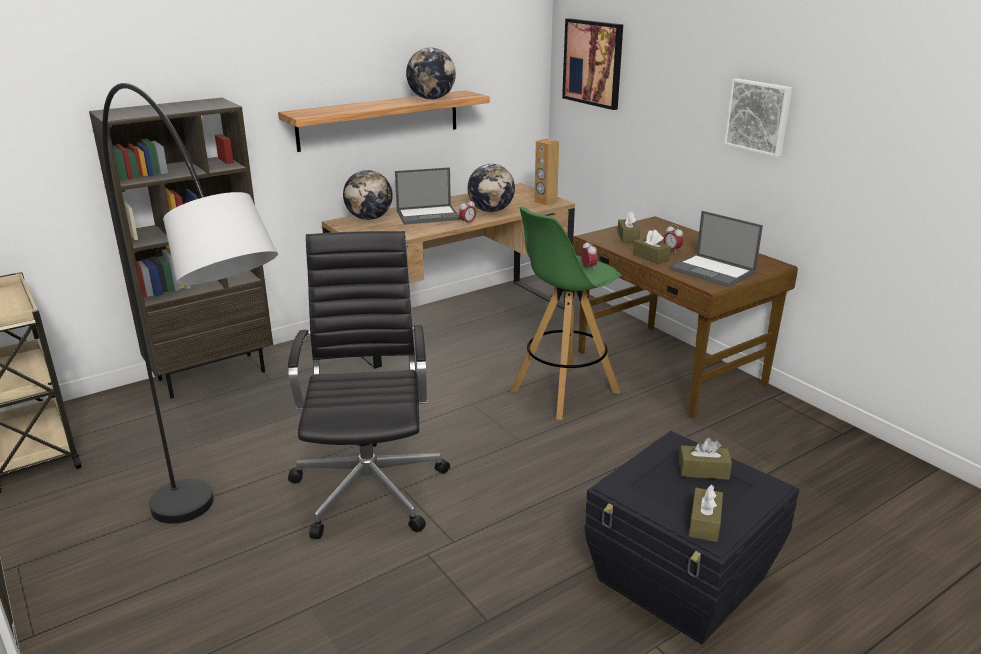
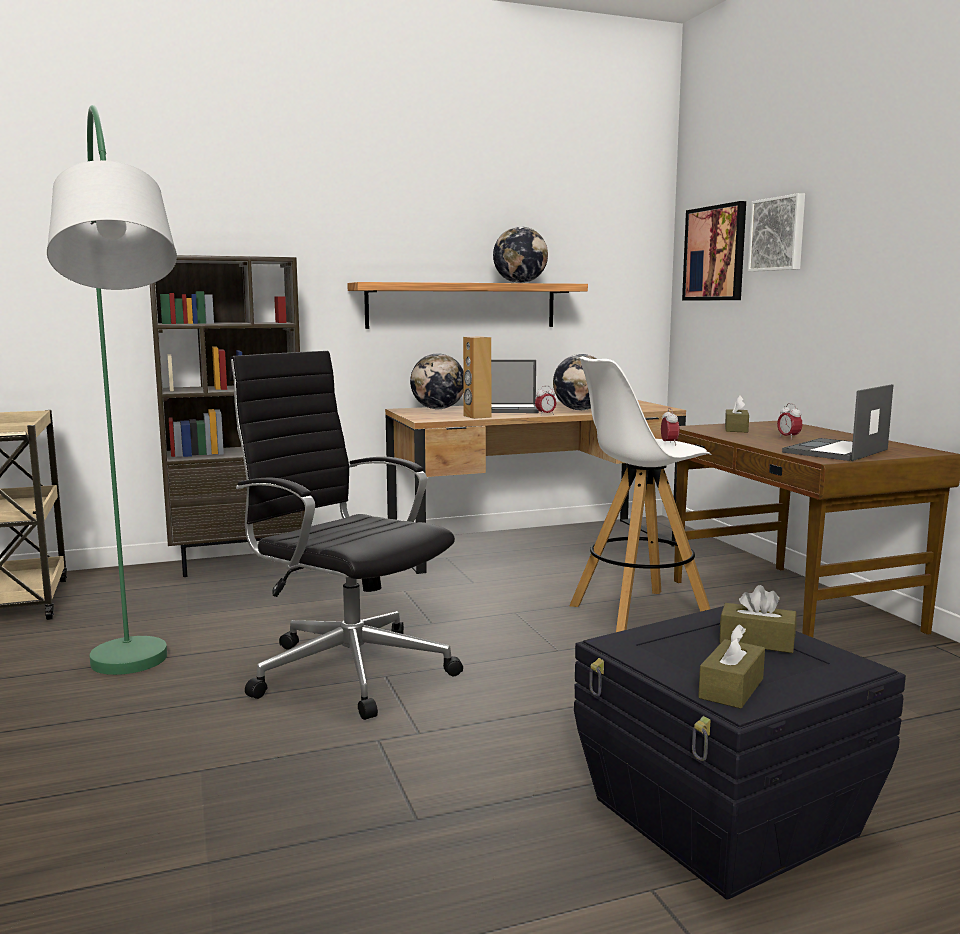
camera: 15 degrees right, 15 degrees down
black floor lamp [102,83,278,524] -> green floor lamp [47,105,177,675]
black office chair [288,231,450,539] -> black office chair turned 60 degrees counterclockwise [229,351,463,720]
green stool [511,206,621,420] -> white stool [569,356,711,632]
brown speaker [534,139,559,206] -> brown speaker moved to [463,336,491,419]
brown tissue box [633,230,671,264] -> none
laptop [669,211,763,288] -> laptop turned 75 degrees clockwise [782,384,893,461]
picture [724,78,792,157] -> picture moved to [748,193,805,272]

